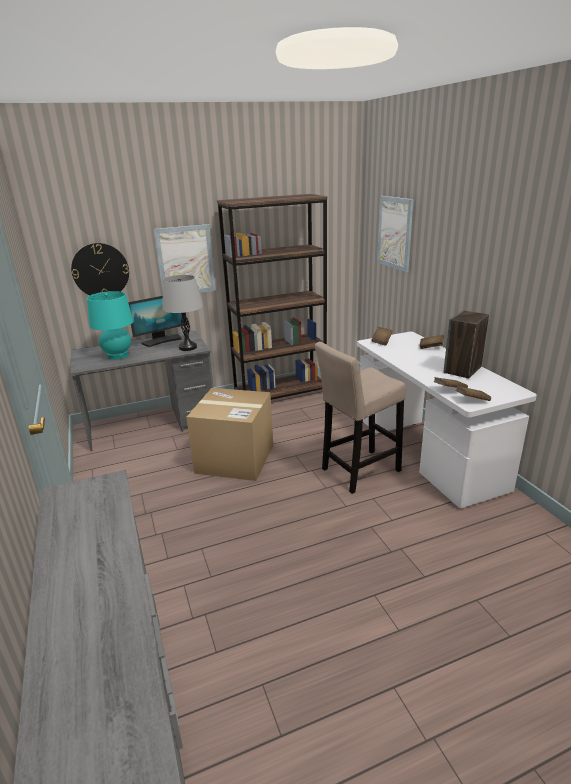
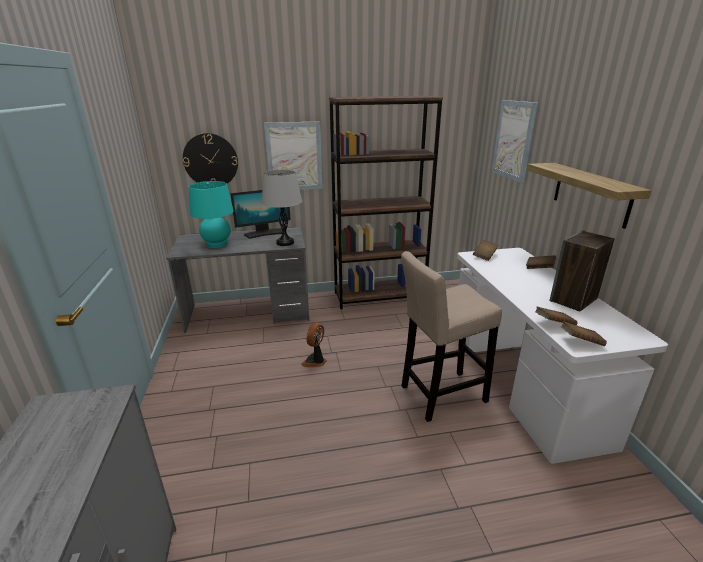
camera: 10 degrees right, 0 degrees up
cardboard box [186,388,273,481] -> fan [301,322,327,367]
none -> shelf [527,163,652,229]

